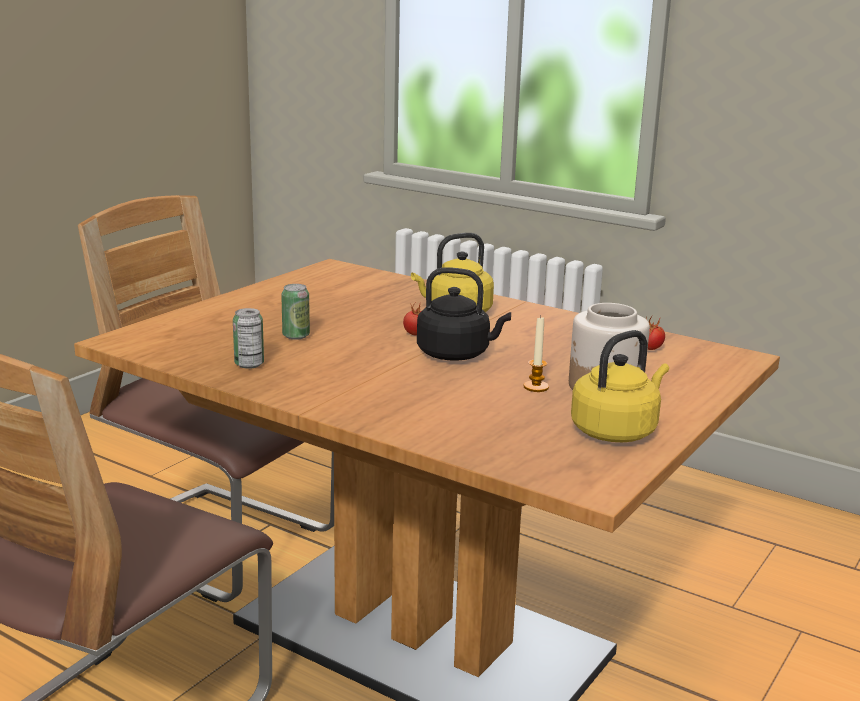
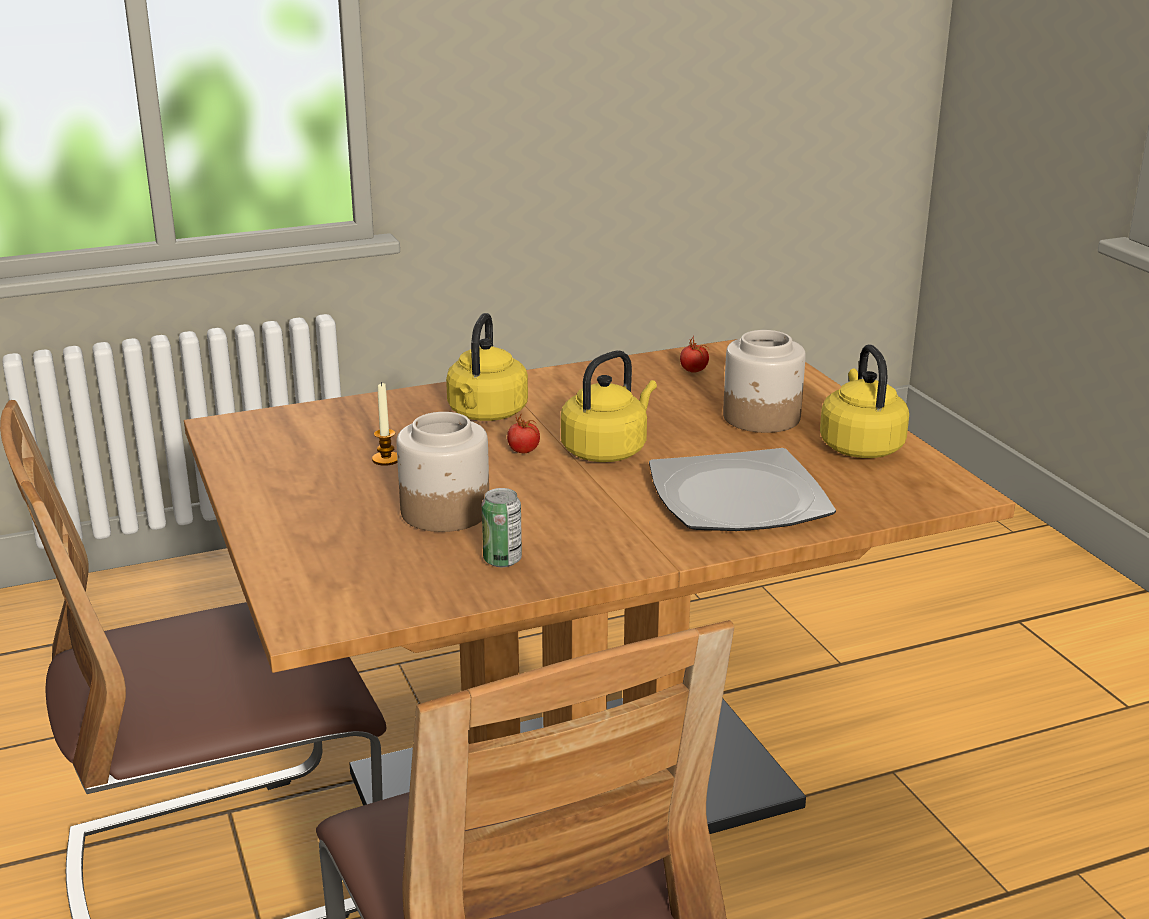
camera: 55 degrees left, 5 degrees up
can [281,284,310,340] -> jar [397,412,489,532]
black kettle [417,267,511,361] -> yellow kettle [561,350,657,462]
candle [523,316,549,392] -> candle moved to [372,382,398,466]
none -> plate [649,448,836,531]

